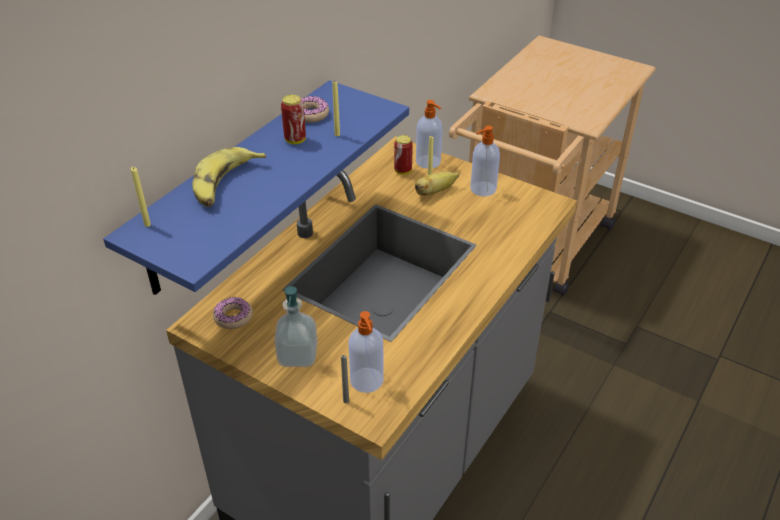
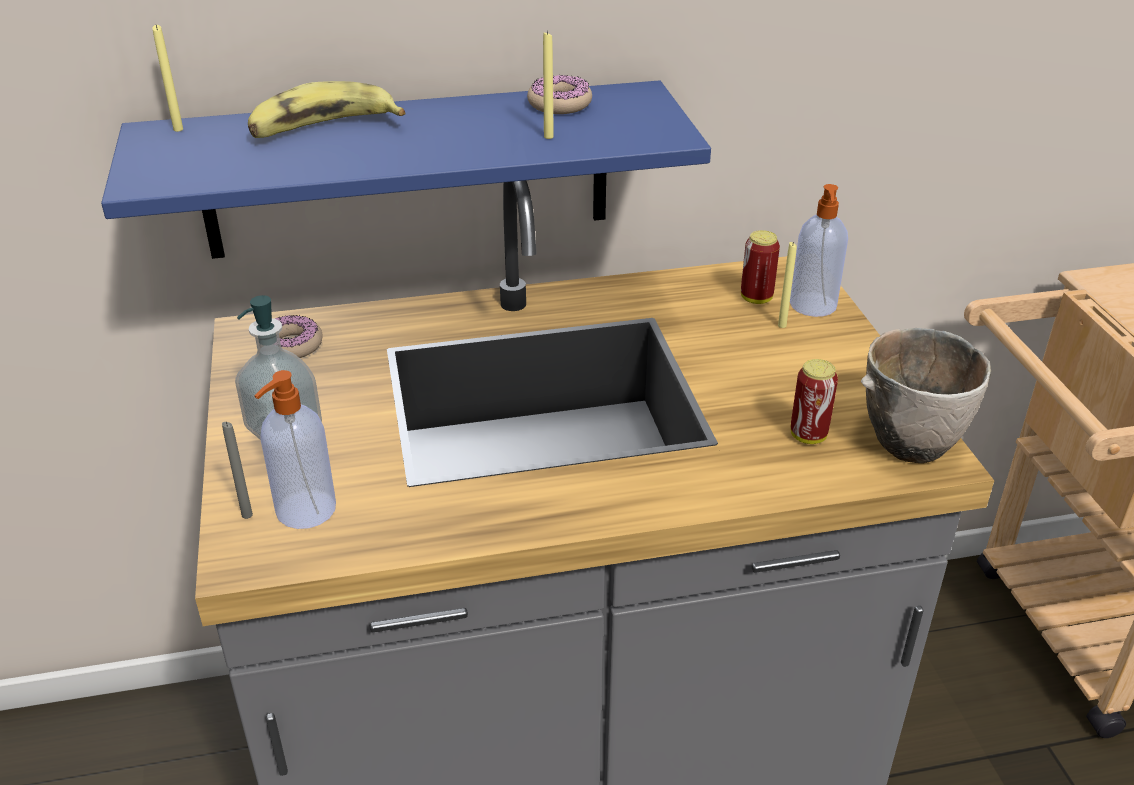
camera: 45 degrees right, 5 degrees down
can [281,95,306,144] -> can moved to [791,359,838,444]
banana [415,171,460,196] -> none
soap dispenser [470,126,500,196] -> none
none -> bowl [861,328,991,463]

